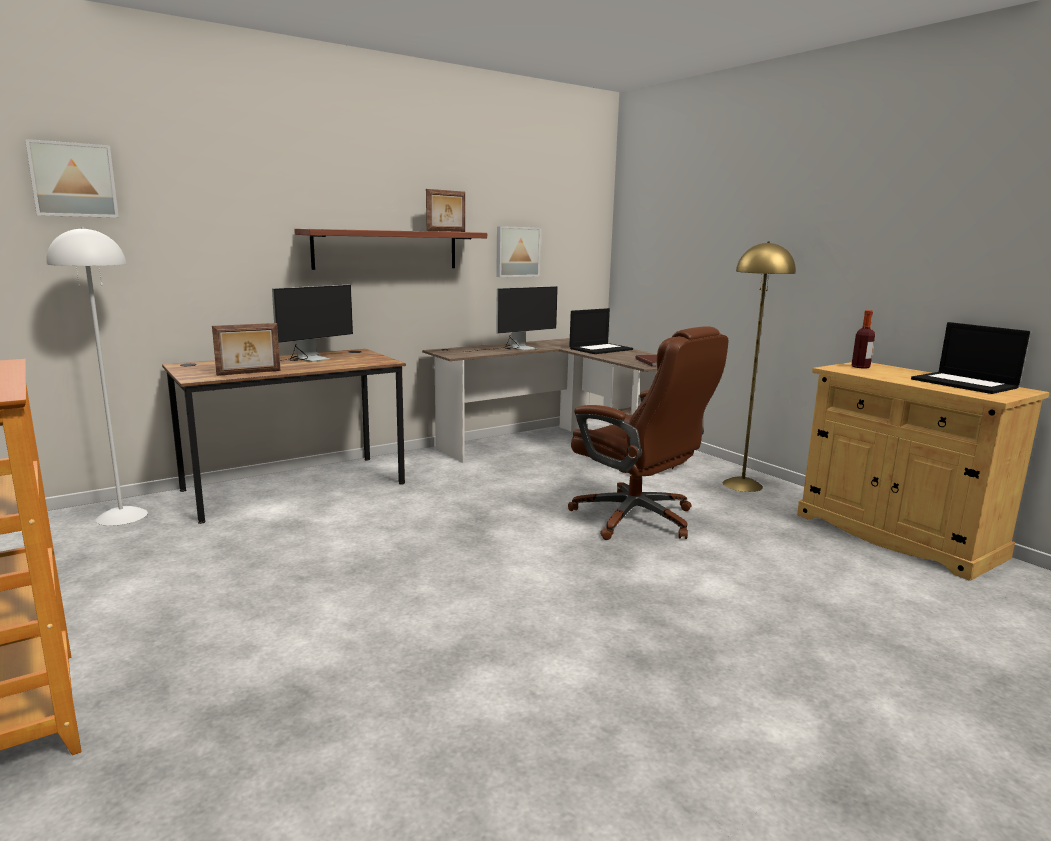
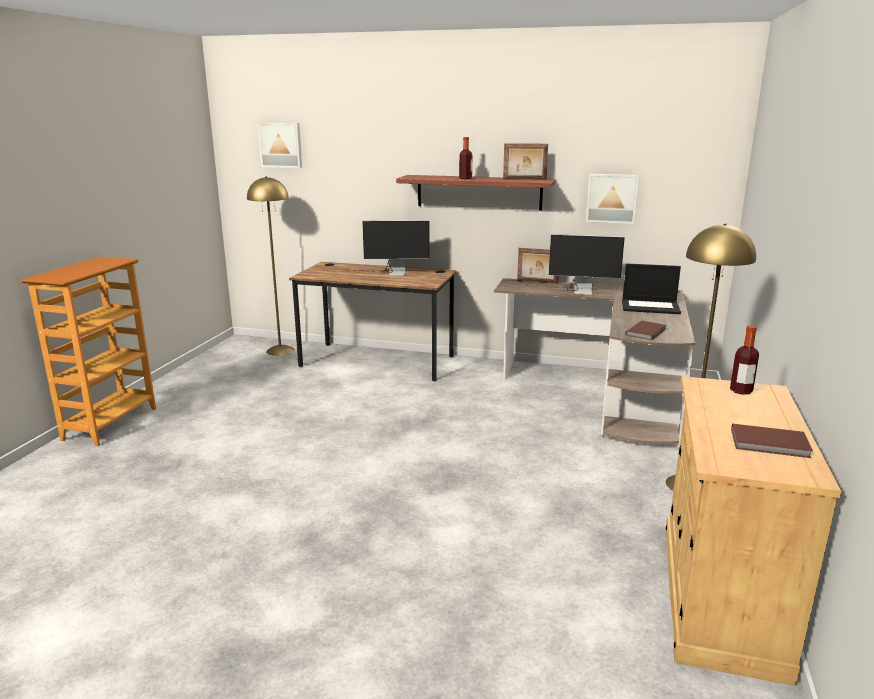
camera: 50 degrees right, 5 degrees up
white floor lamp [46,227,148,526] -> yellow floor lamp [247,176,295,356]
picture frame [212,323,280,376] -> picture frame moved to [517,248,559,283]
brown office chair [568,326,728,540] -> none
laptop [911,322,1030,394] -> brown book [731,424,813,458]
none -> bottle [459,137,472,179]

